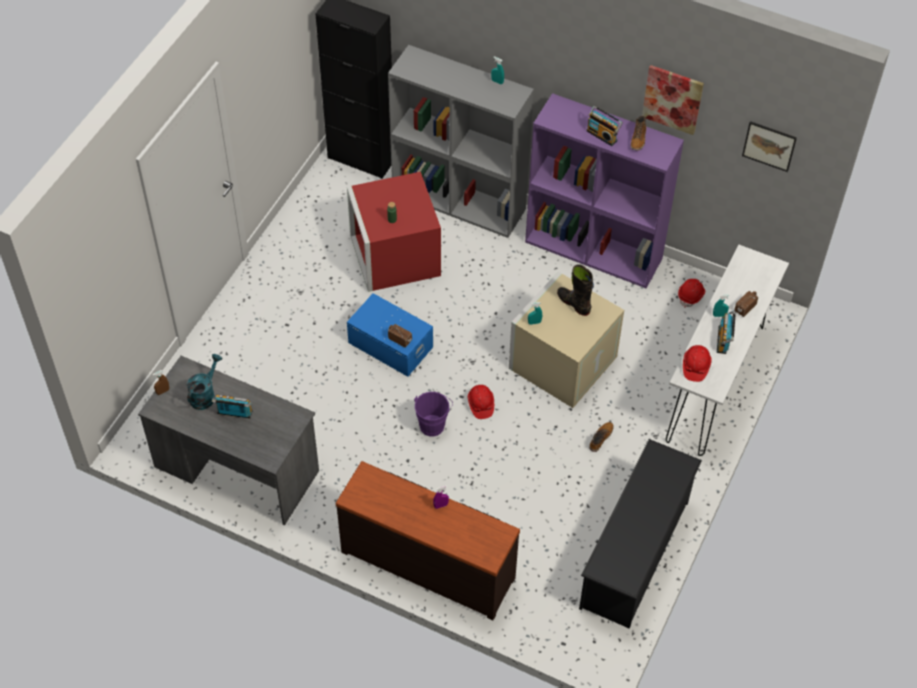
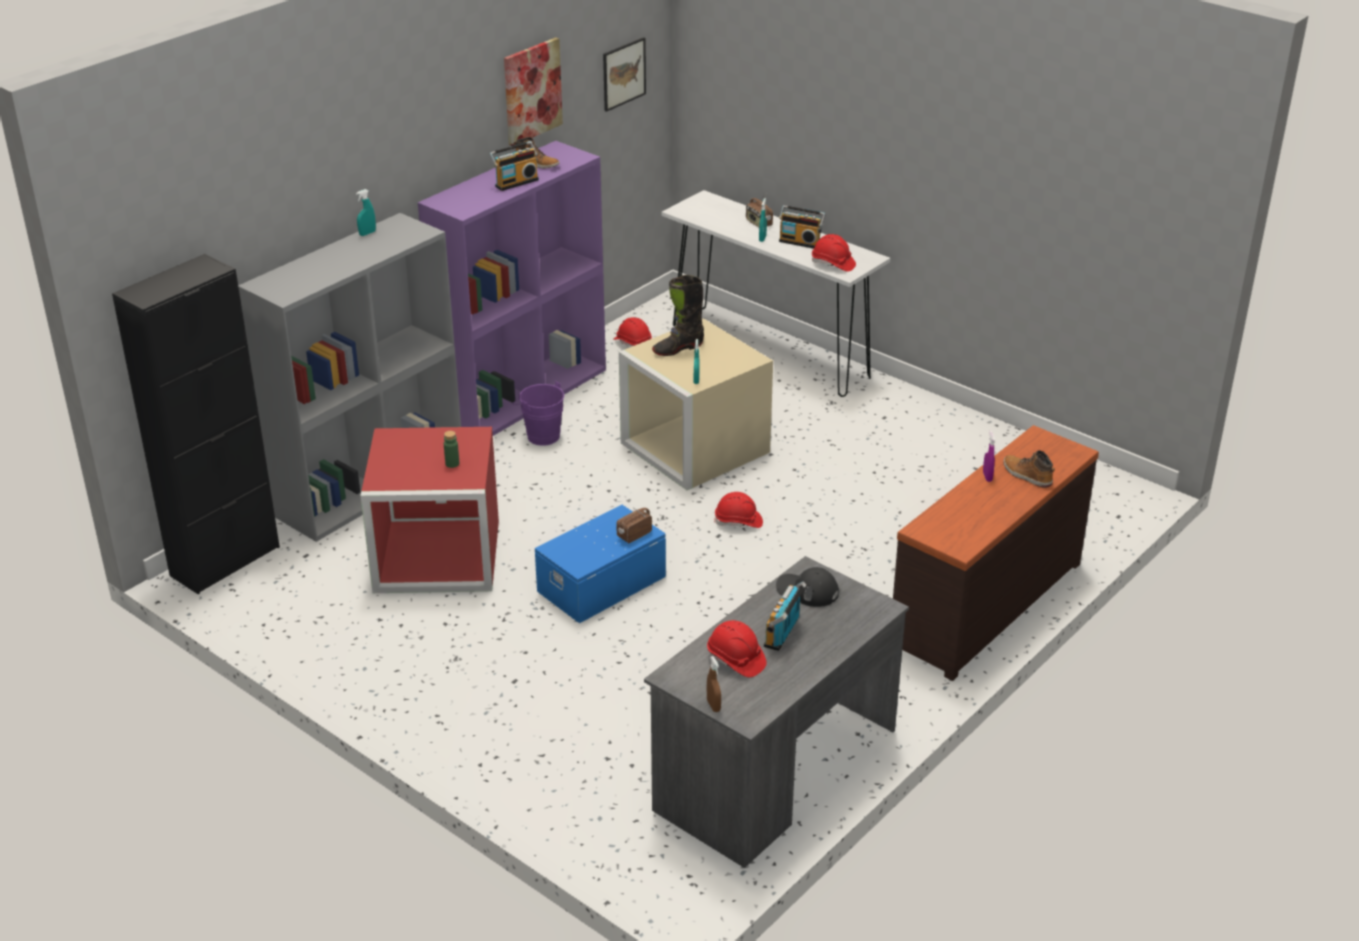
camera: 75 degrees left, 20 degrees down
turquoise watering can [187,354,222,410] -> red hard hat [707,620,767,677]
purple bucket [414,392,453,437] -> purple bucket moved to [513,382,564,446]
black shoe rack [579,439,702,629] -> none
boot [589,422,614,452] -> boot moved to [1003,450,1055,488]
none -> black cap [776,567,839,607]

